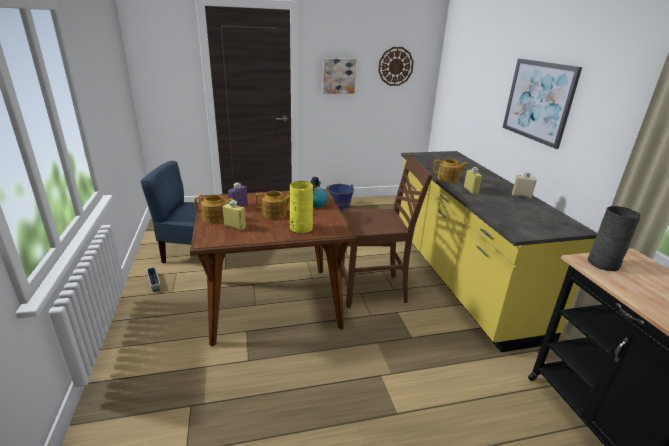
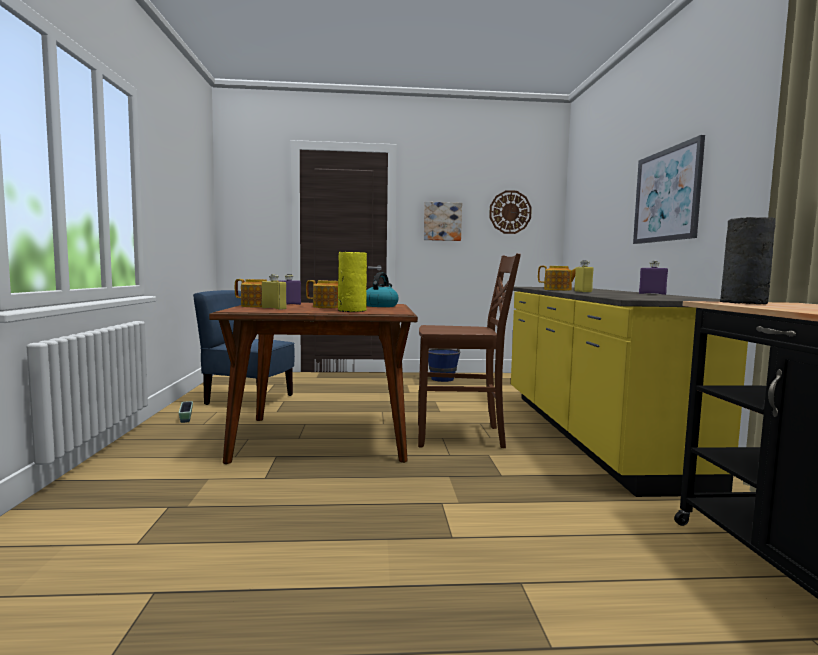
camera: 10 degrees right, 20 degrees down
beige bottle [512,172,537,198] -> purple bottle [639,261,668,295]

